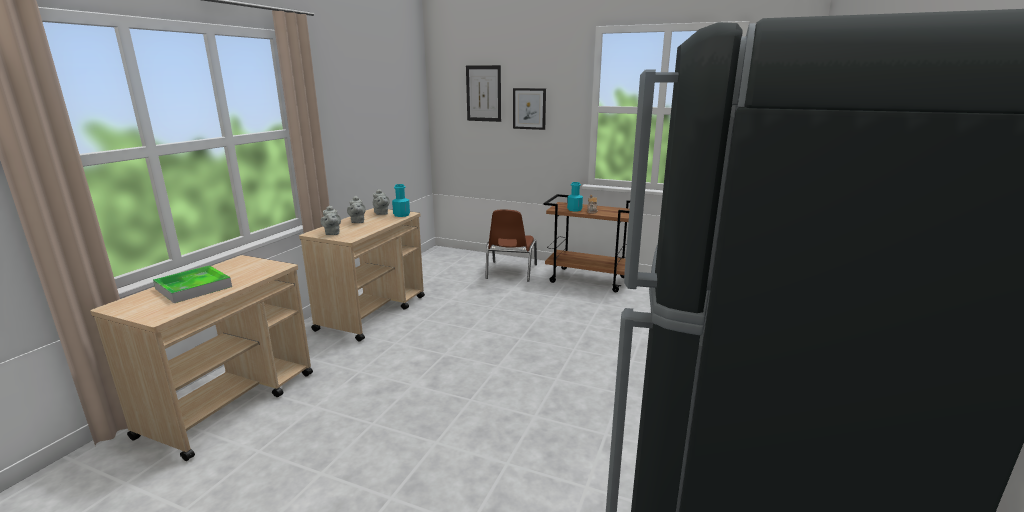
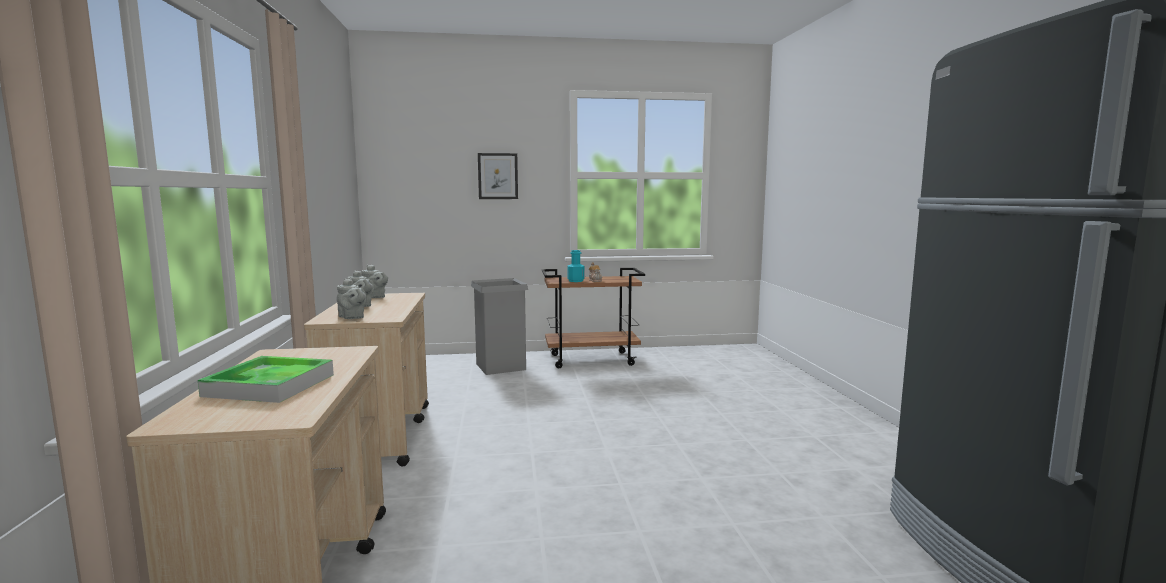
camera: 30 degrees left, 10 degrees down
turquoise bottle [392,184,410,217] -> none
picture [466,65,501,122] -> none
brown chair [485,209,537,281] -> grey trash can [471,278,528,375]

